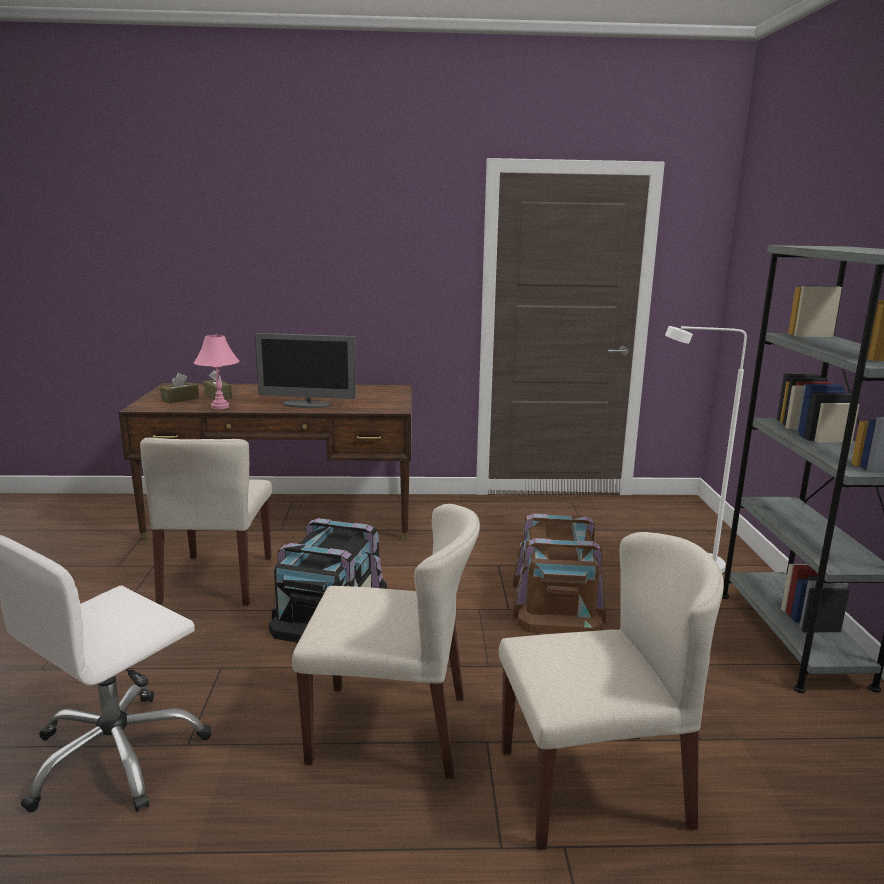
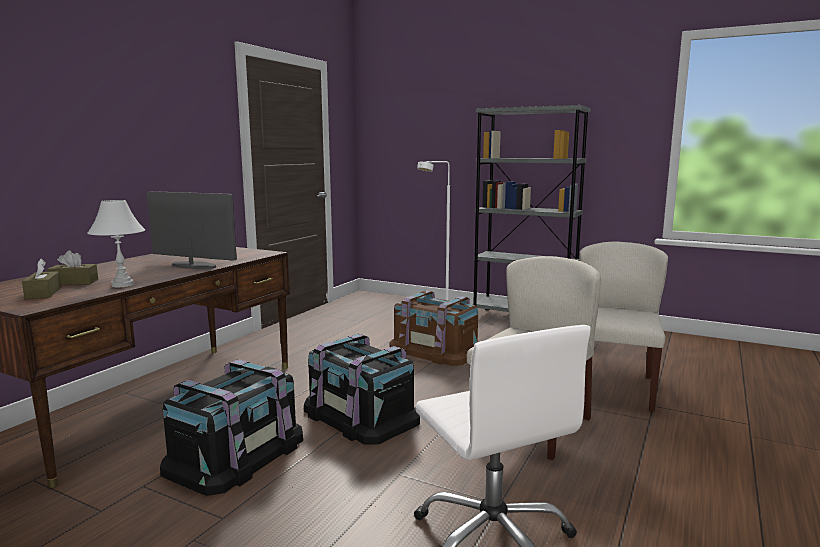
camera: 60 degrees left, 5 degrees down
beige chair [140,438,272,606] -> black storage box [160,359,303,496]
pink table lamp [194,335,239,409] -> white table lamp [87,200,145,287]
monitor [255,333,356,408] -> monitor turned 105 degrees counterclockwise [147,191,237,269]

